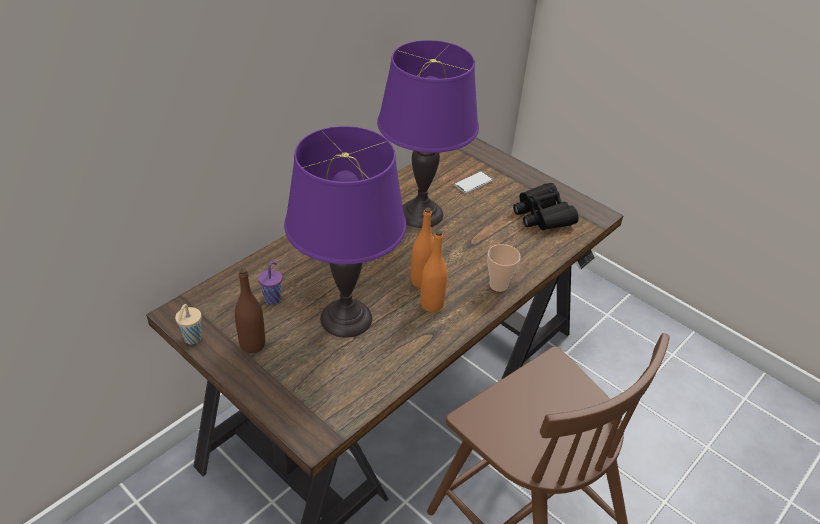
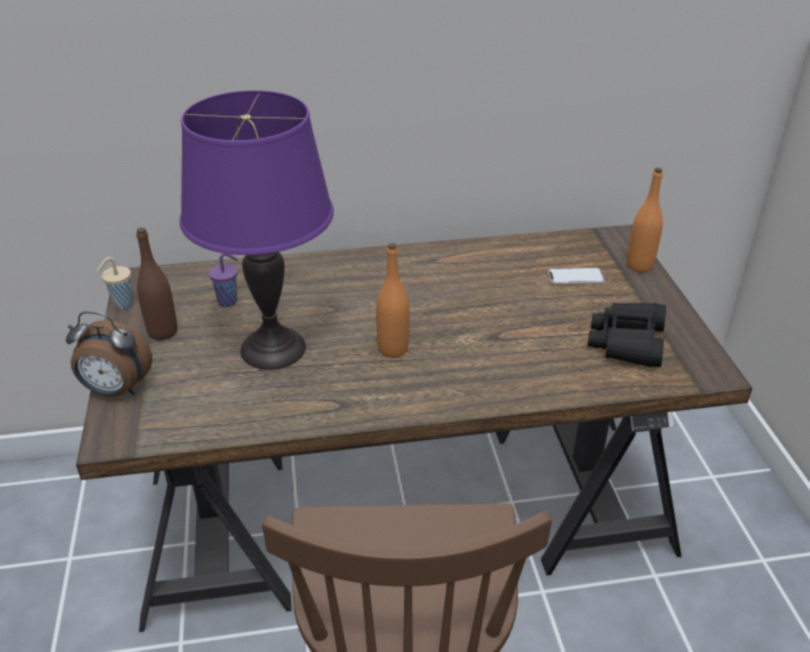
camera: 40 degrees right, 5 degrees down
purple table lamp [377,40,479,228] -> none
orange bottle [420,230,447,312] -> orange bottle moved to [627,168,663,273]
cup [487,244,521,292] -> none
none -> alarm clock [66,311,153,396]

